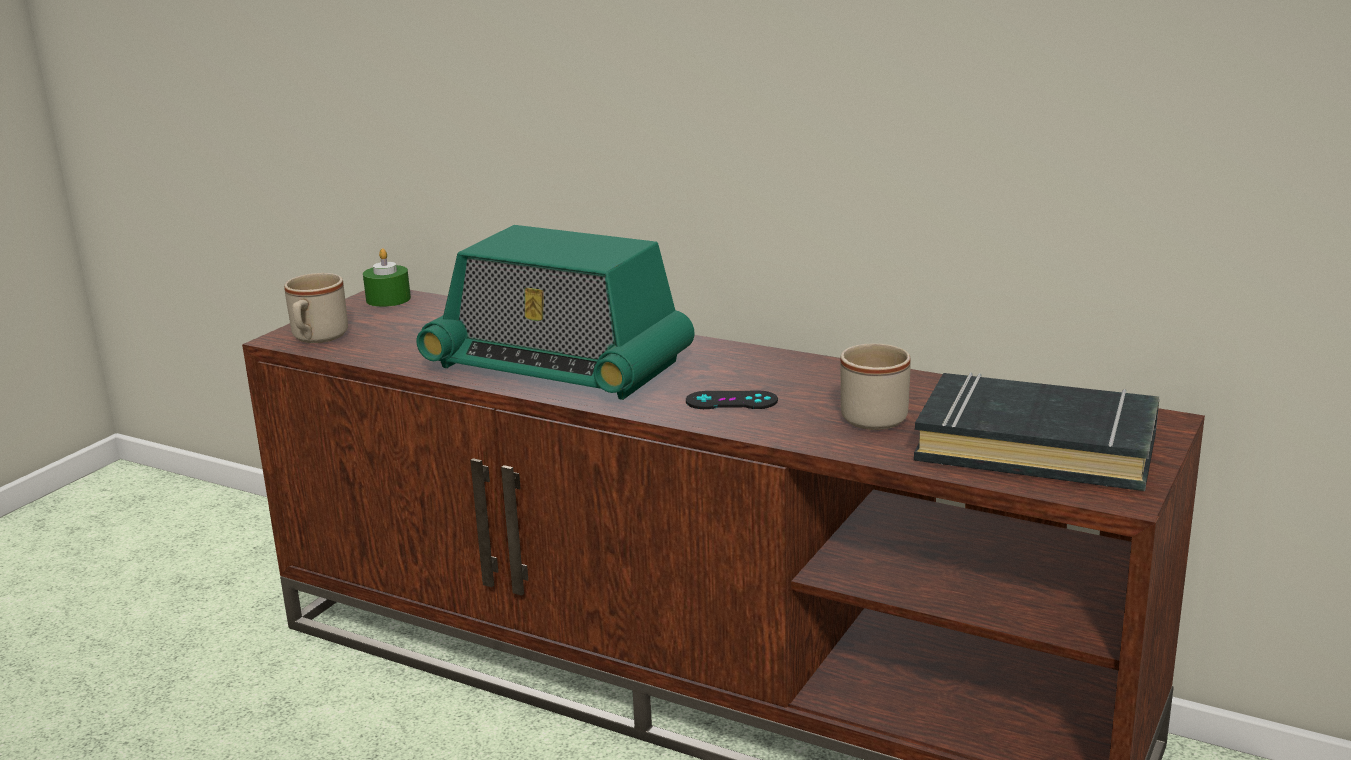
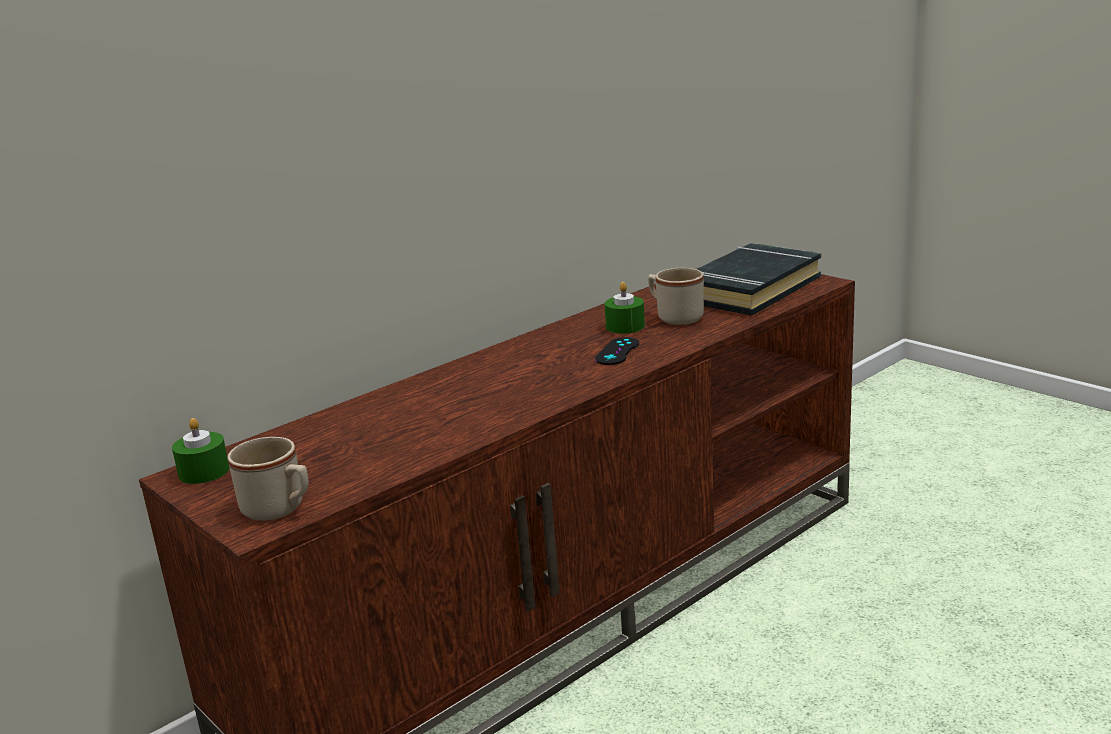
camera: 70 degrees left, 0 degrees up
radio [416,225,695,400] -> none
none -> green candle [604,282,645,334]

